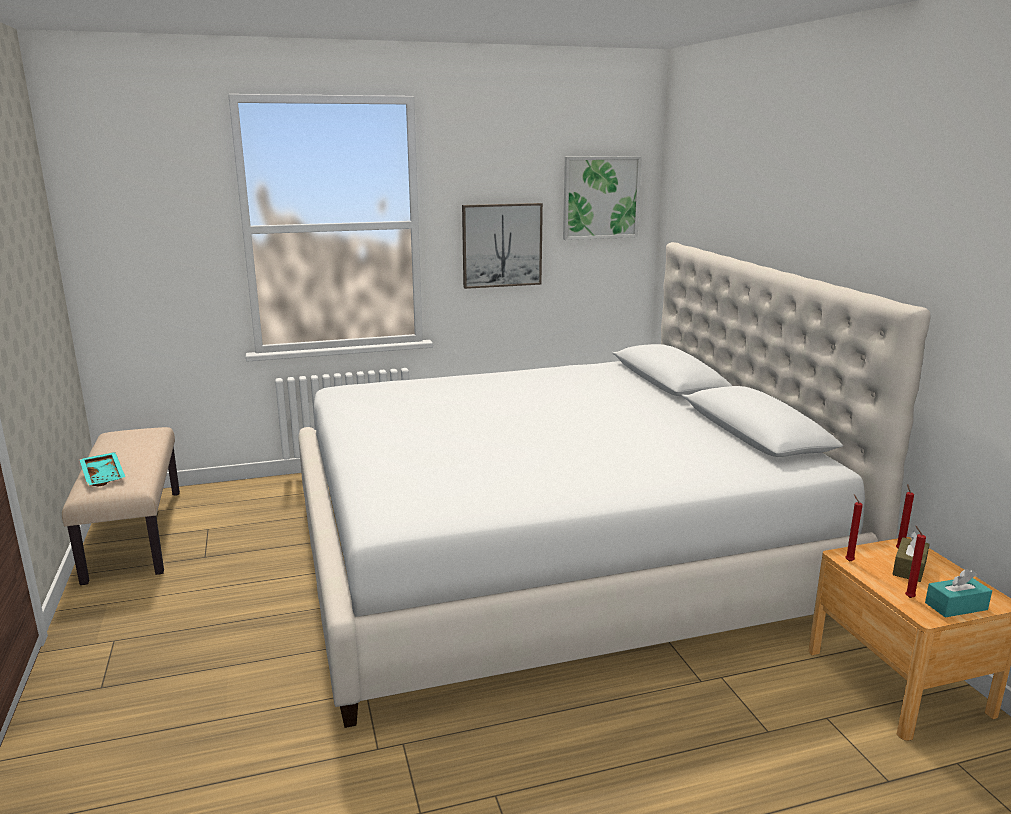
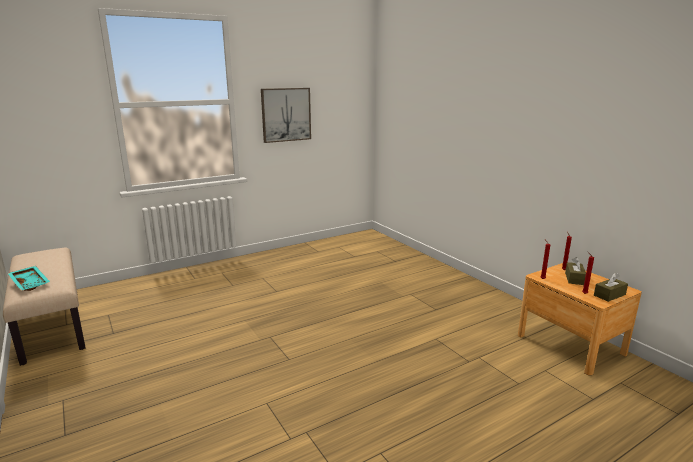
camera: 15 degrees left, 0 degrees up
white bed [298,242,931,728] -> none
picture [563,156,642,240] -> none
turquoise tissue box [925,569,992,617] -> brown tissue box [594,273,628,302]

